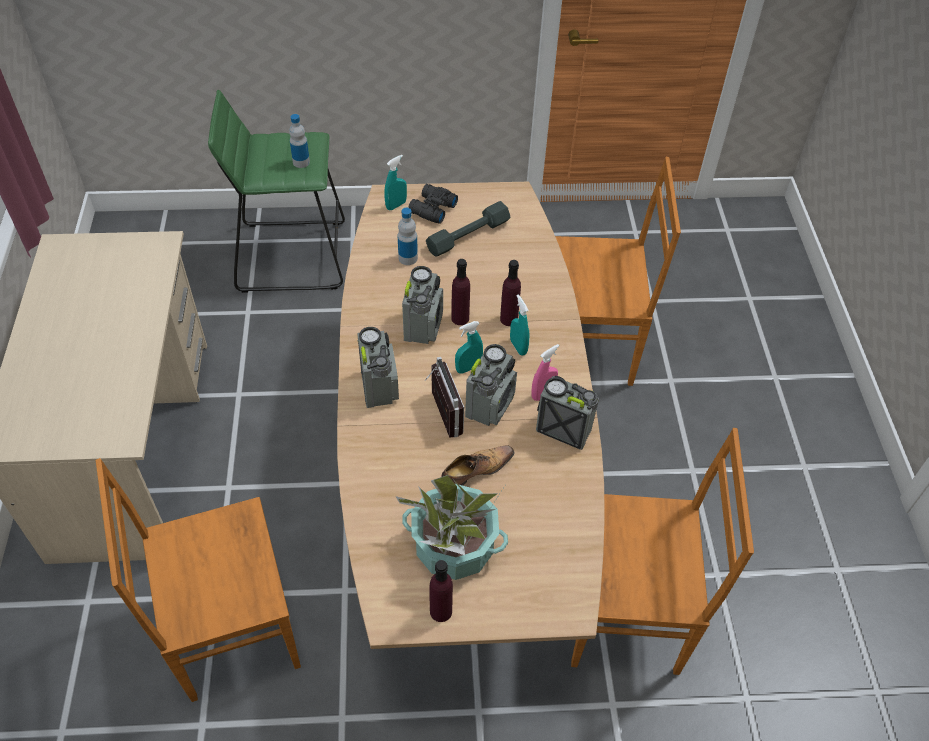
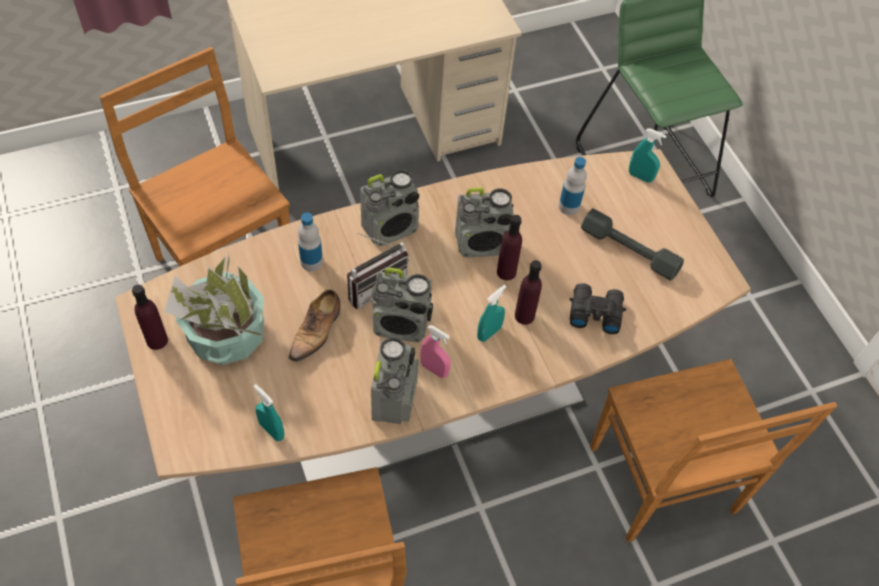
camera: 70 degrees right, 5 degrees up
bottle [289,114,310,168] -> bottle moved to [298,212,323,271]
black binoculars [408,184,458,224] -> black binoculars moved to [569,283,626,334]
shoe [442,445,515,486] -> shoe turned 75 degrees clockwise [289,289,341,364]
turquoise spray bottle [455,321,483,374] -> turquoise spray bottle moved to [253,384,284,441]

